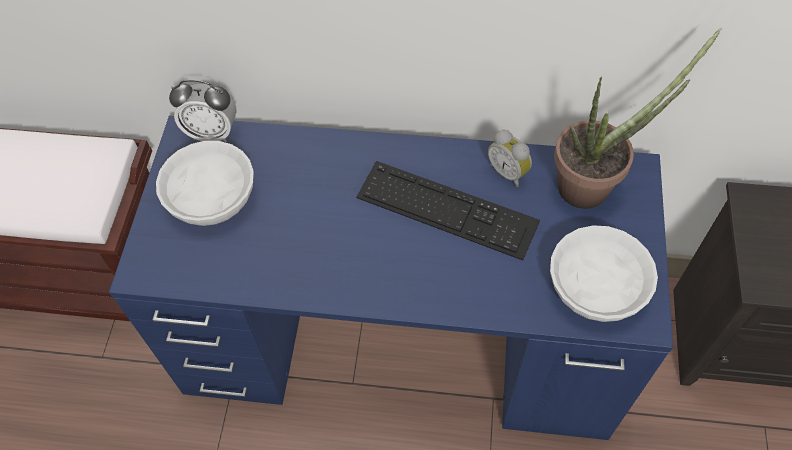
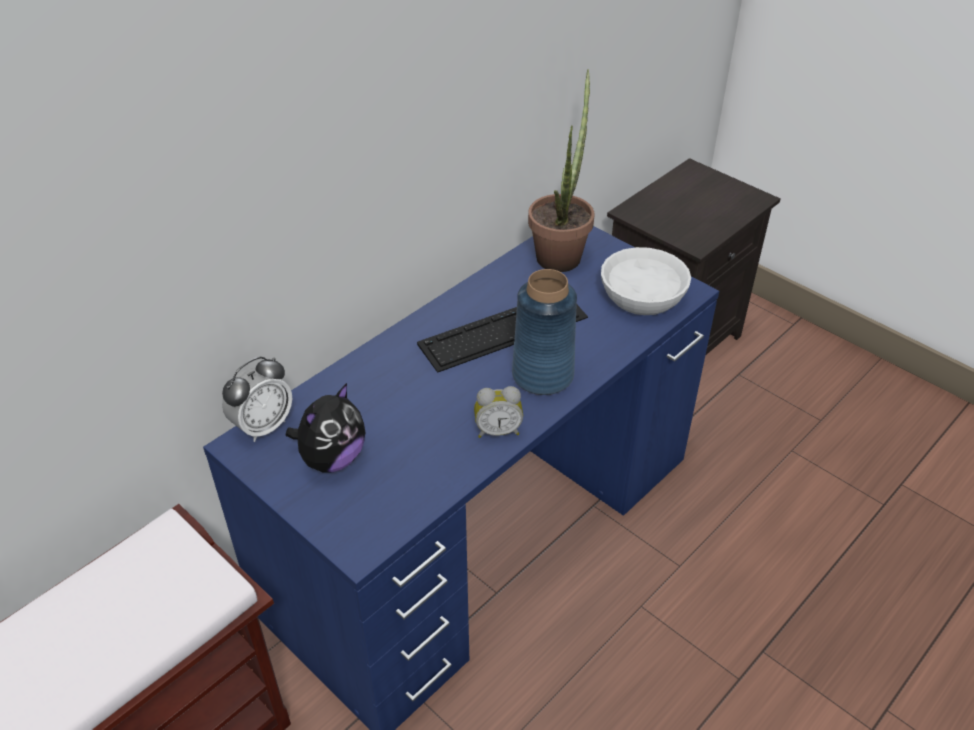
camera: 55 degrees left, 15 degrees down
white bowl [156,141,254,226] -> plush toy [286,383,365,473]
alarm clock [488,130,532,187] -> alarm clock moved to [474,386,523,438]
none -> blue vase [512,269,577,395]

